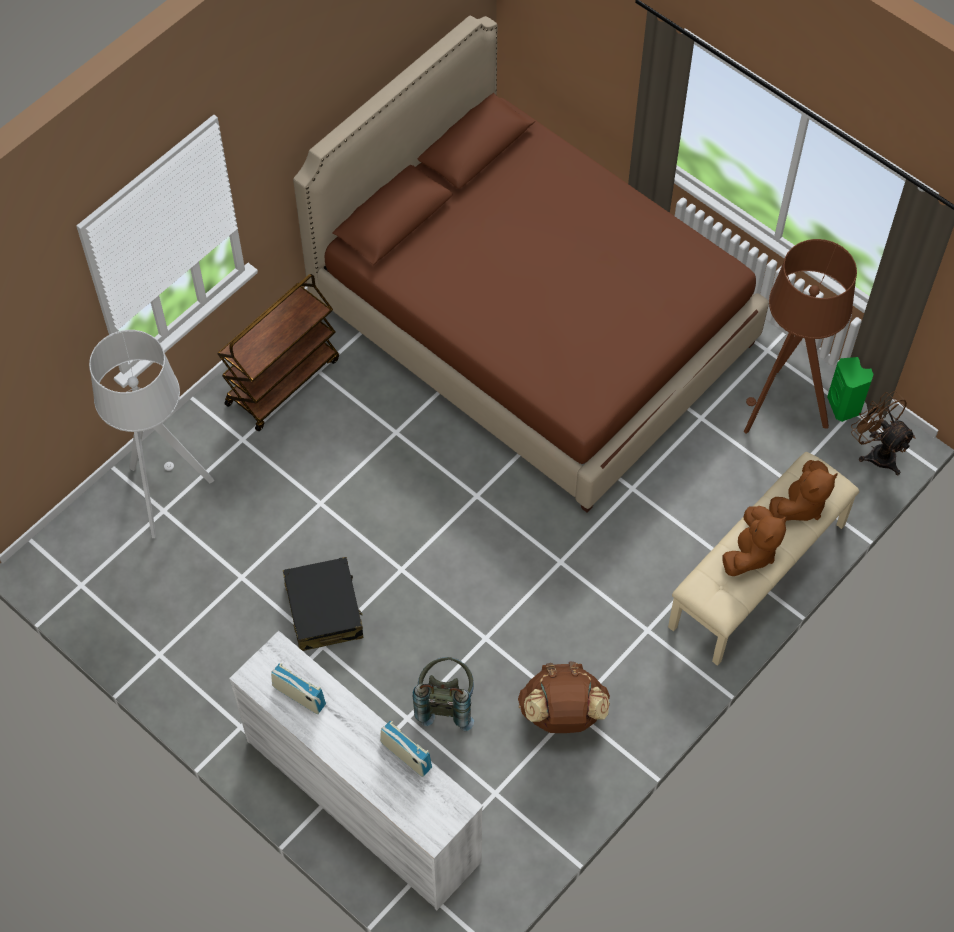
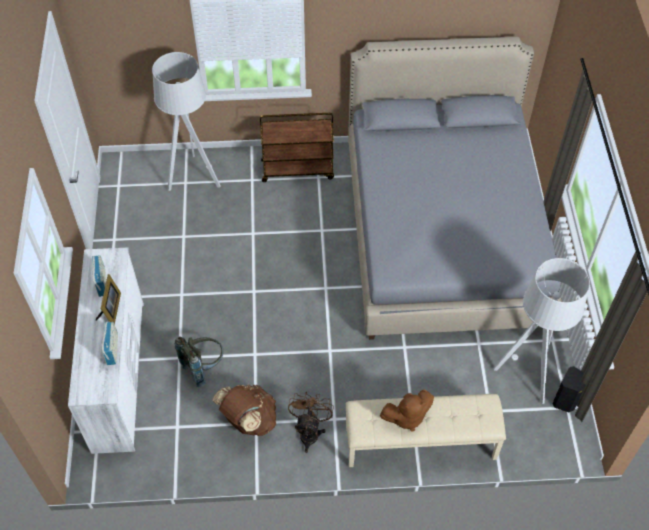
camera: 45 degrees right, 5 degrees down
black suitcase [283,557,363,651] -> none
brown bed [293,15,769,513] -> grey bed [348,36,562,340]
brown floor lamp [744,239,857,434] -> grey floor lamp [494,258,590,404]
brown plush toy [769,460,838,521] -> none
green speaker [827,357,874,422] -> black speaker [552,366,586,413]
brown fan [851,391,915,475] -> brown fan moved to [288,391,334,453]
none -> picture frame [96,274,121,324]

